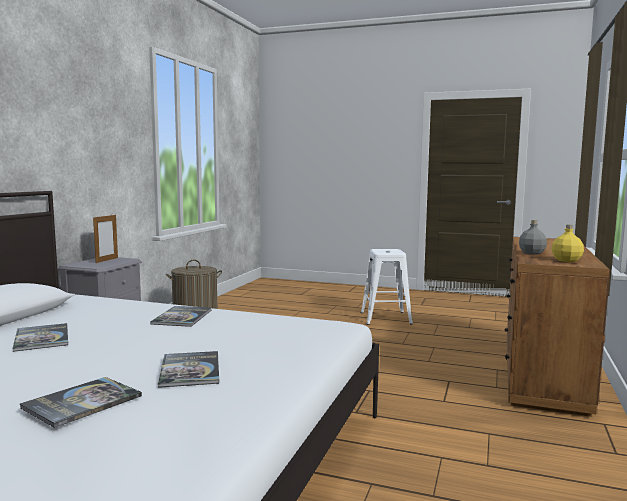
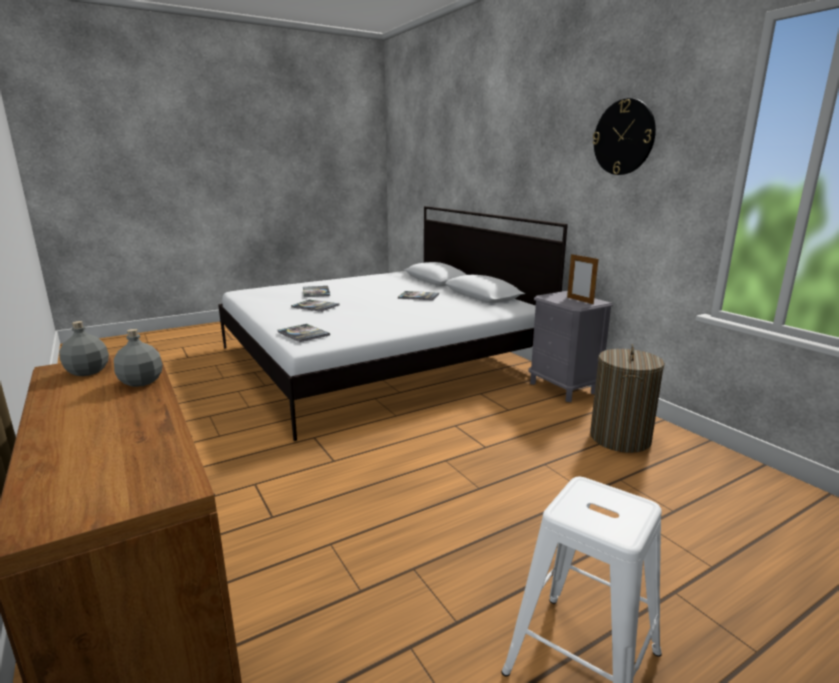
camera: 130 degrees right, 10 degrees up
book [150,306,212,327] -> book moved to [278,324,330,342]
yellow bottle [552,225,584,262] -> grey bottle [59,321,109,376]
none -> wall clock [593,98,656,175]

